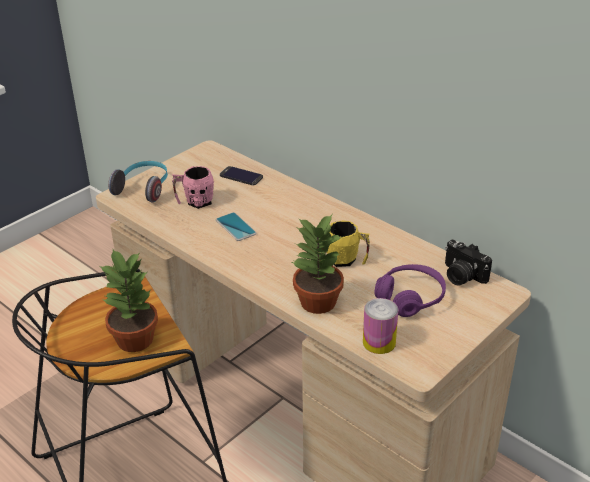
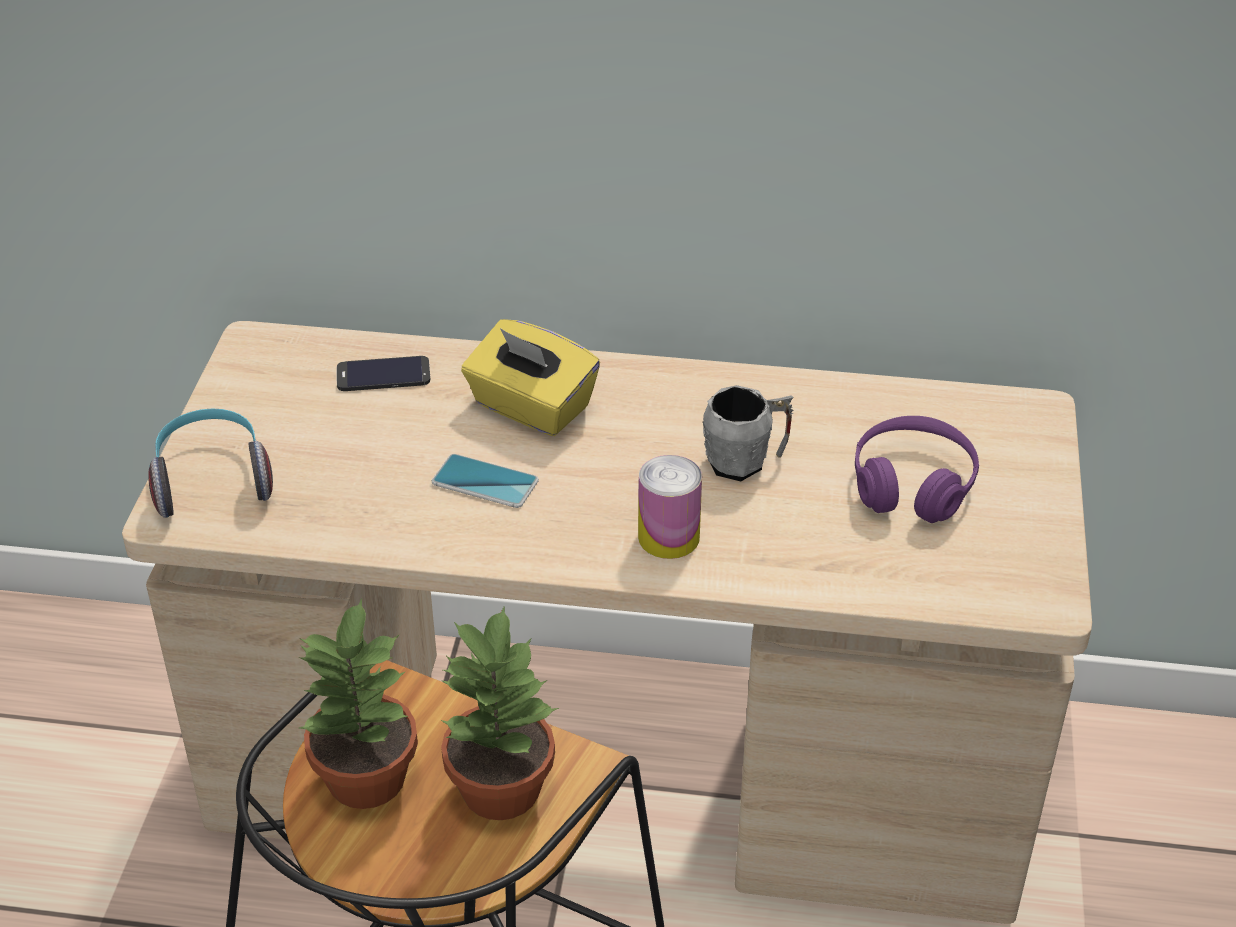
camera: 35 degrees left, 5 degrees up
pink mug [172,166,214,209] -> none
potted plant [292,215,344,314] -> potted plant moved to [299,599,418,809]
yellow mug [327,220,370,267] -> grey mug [703,385,794,482]
can [363,298,398,354] -> can moved to [638,455,702,559]
camera [445,240,492,285] -> none
none -> yellow tissue box [461,319,600,436]

